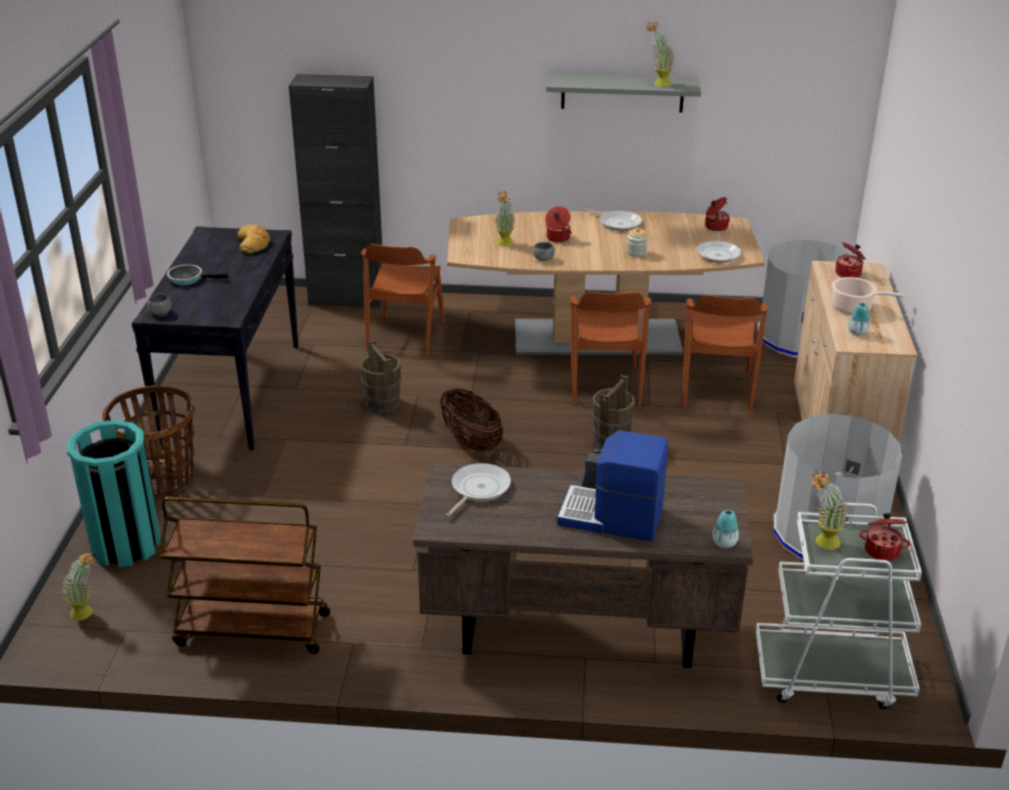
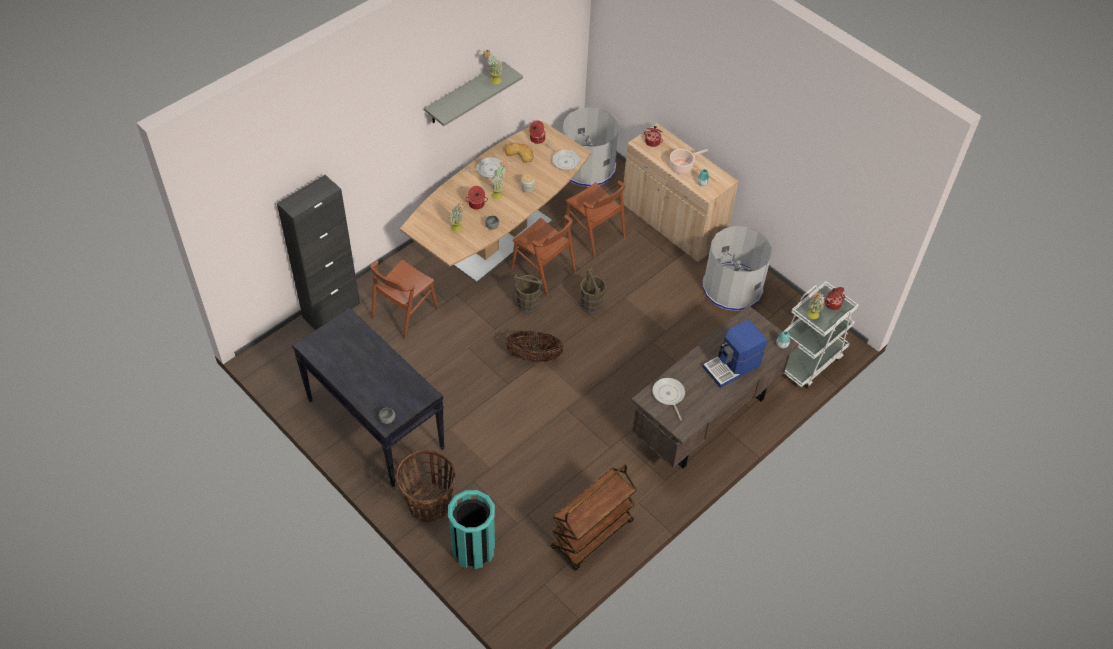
camera: 50 degrees left, 20 degrees up
potted plant [62,552,95,620] -> potted plant moved to [490,160,508,199]
frying pan [167,264,228,285] -> none
bread [238,225,270,254] -> bread moved to [505,143,534,163]
brown bucket [360,340,401,414] -> brown bucket moved to [514,274,543,313]
brown chair [361,244,445,357] -> brown chair turned 75 degrees clockwise [370,260,438,340]

